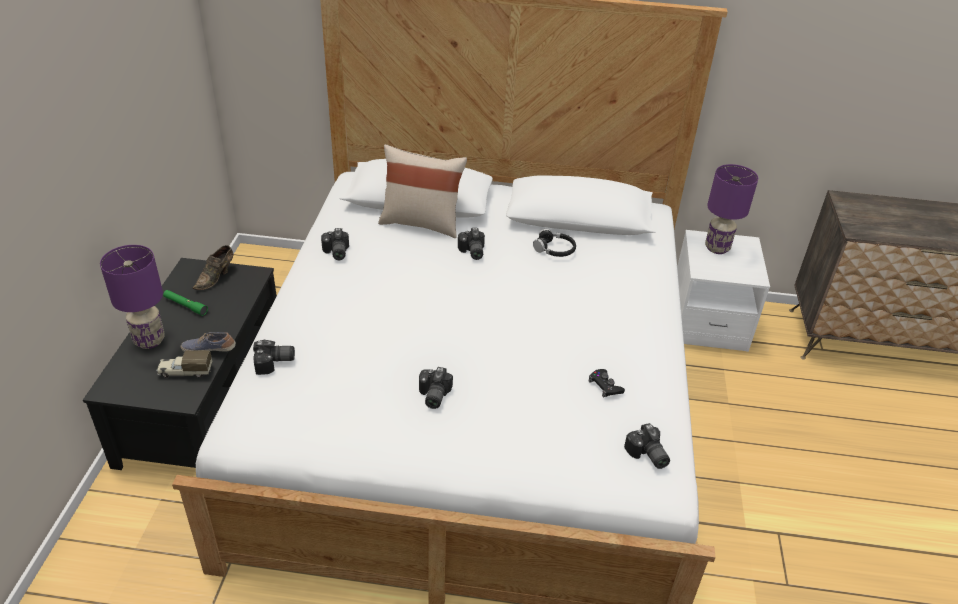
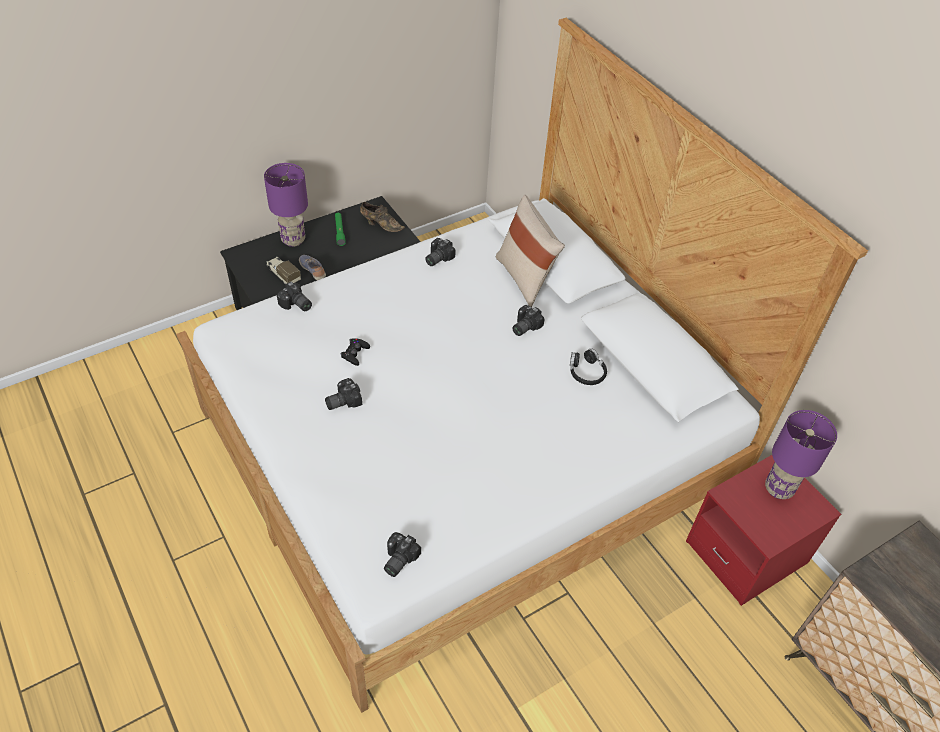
camera: 50 degrees right, 10 degrees up
brown shoe [193,245,234,290] -> brown shoe turned 150 degrees counterclockwise [360,202,405,232]
black game controller [589,369,625,398] -> black game controller moved to [341,338,370,366]
white nightstand [677,230,770,352] -> red nightstand [686,455,841,606]

